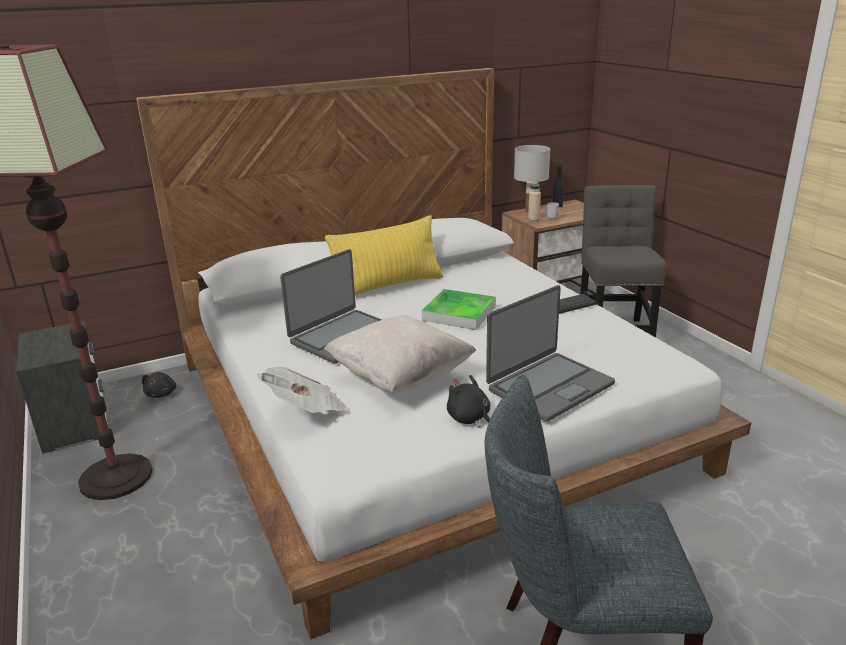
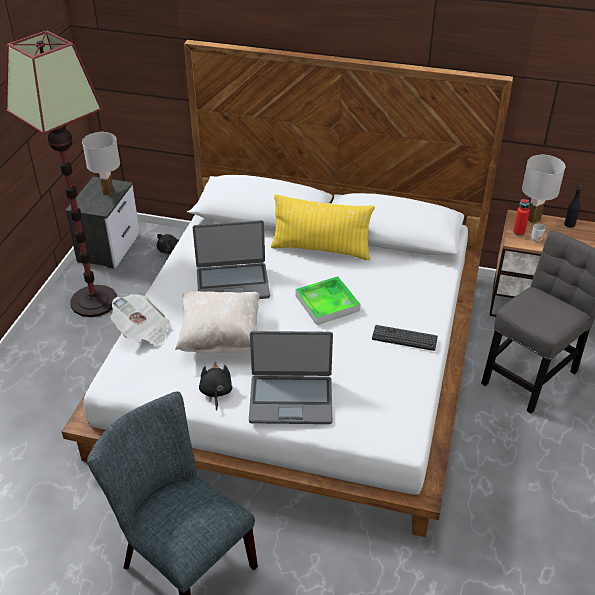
camera: 40 degrees right, 15 degrees up
beige bottle [528,181,541,221] -> red bottle [513,199,530,236]
none -> white table lamp [82,132,120,195]

